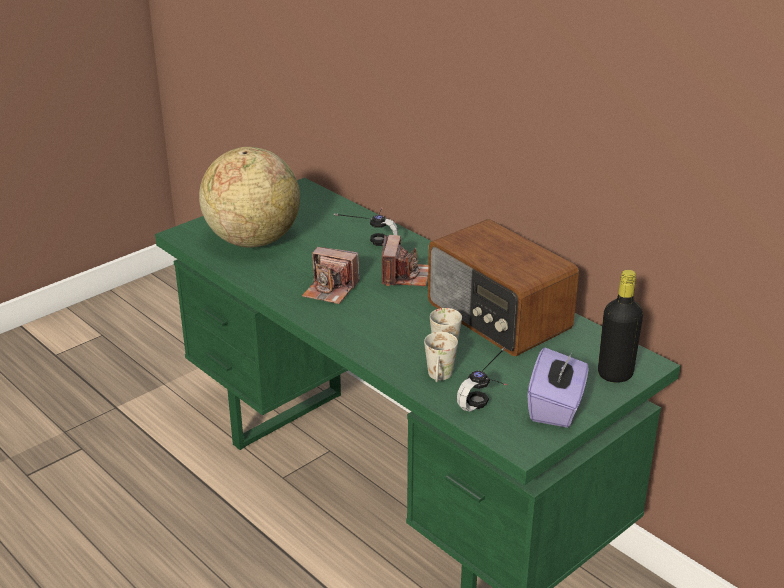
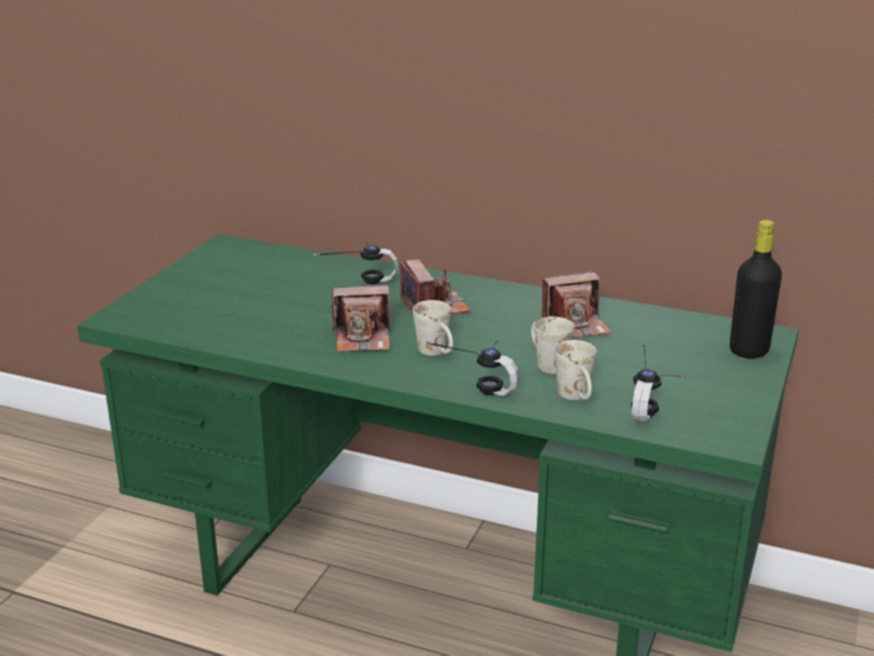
camera: 25 degrees left, 5 degrees down
globe [199,147,300,248] -> none
radio [428,219,579,356] -> camera [541,271,611,338]
purple tissue box [527,348,588,428] -> none
none -> white mug [413,300,453,356]
none -> headphones [425,338,519,396]

